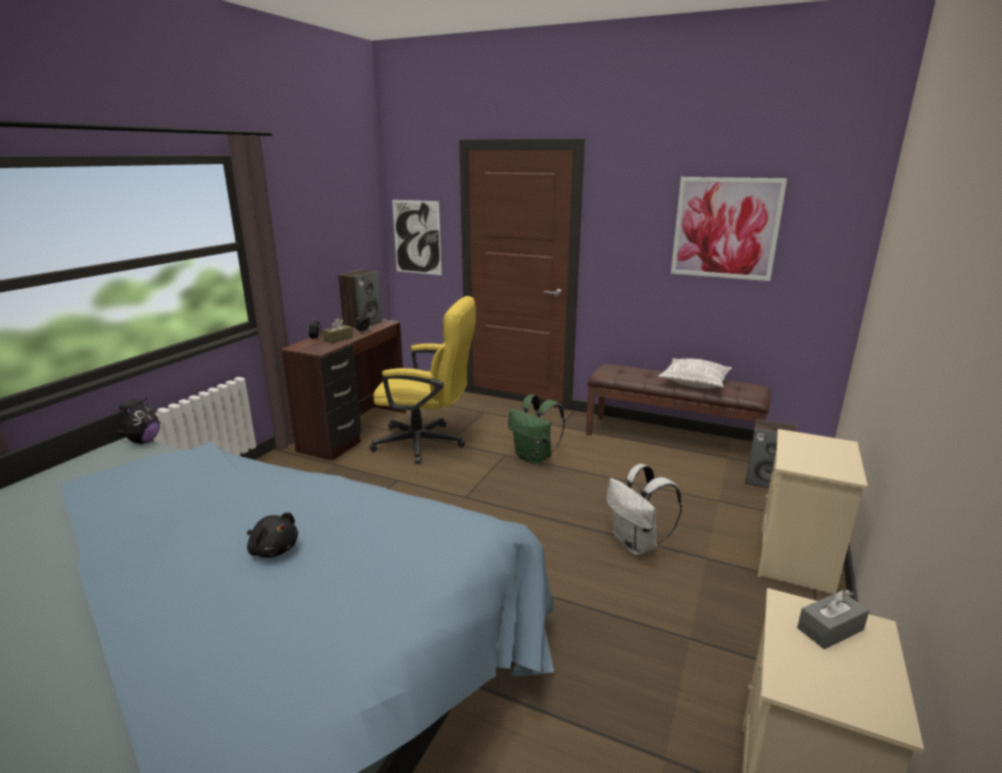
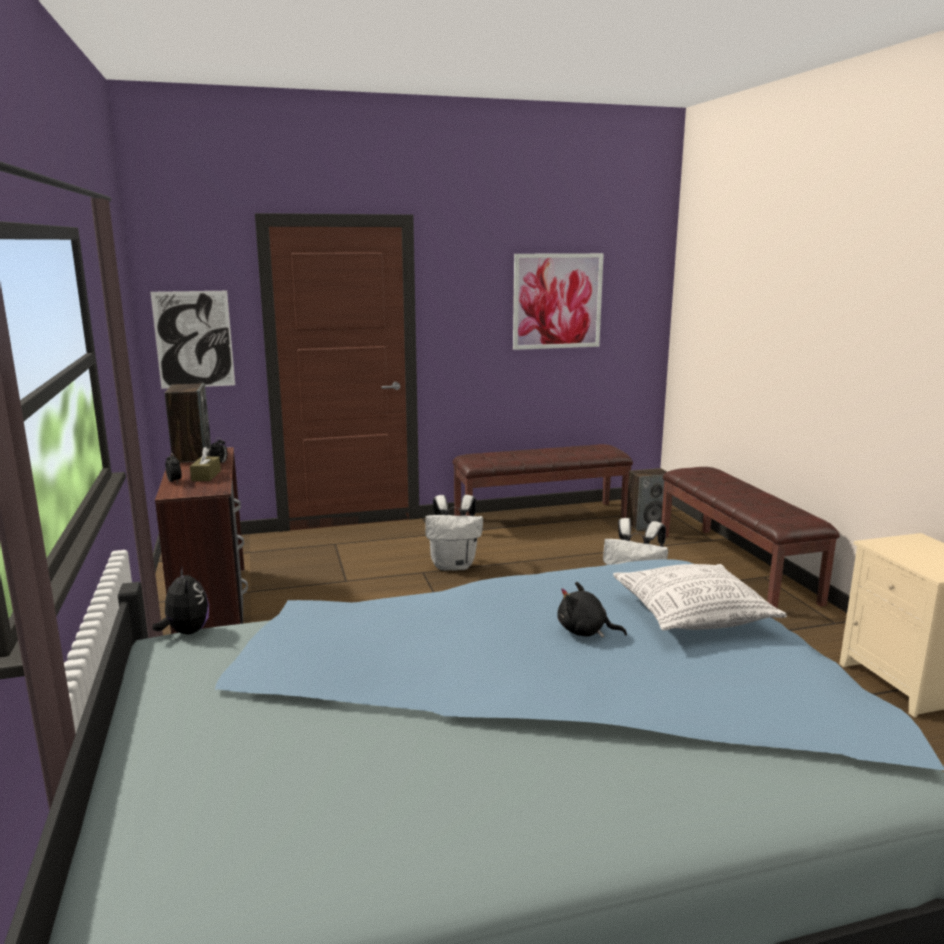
camera: 40 degrees left, 5 degrees down
black plush toy [247,512,298,558] -> black plush toy turned 150 degrees counterclockwise [557,582,627,638]
yellow office chair [369,296,476,464] -> none
green backpack [508,394,565,464] -> white backpack [425,495,483,570]
pillow [658,358,732,388] -> pillow moved to [613,564,787,631]
beige nightstand [758,429,868,594] -> brown bench [661,467,840,608]
grey tissue box [797,590,869,649] -> none

